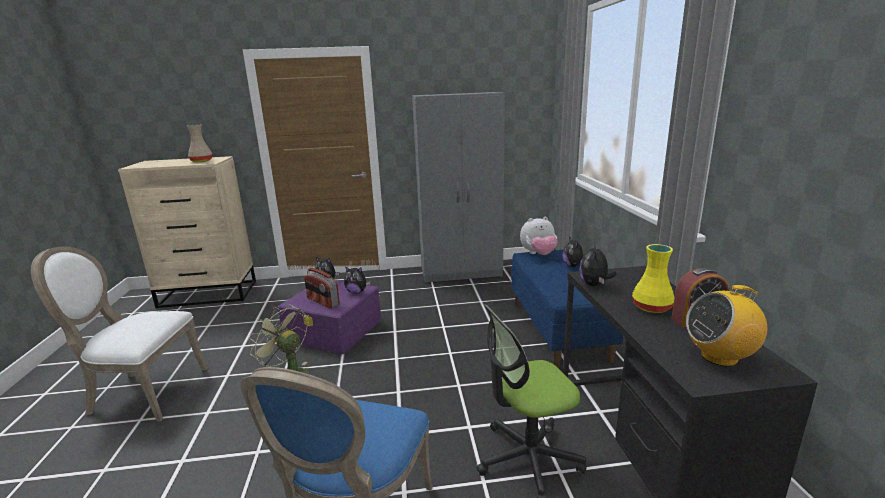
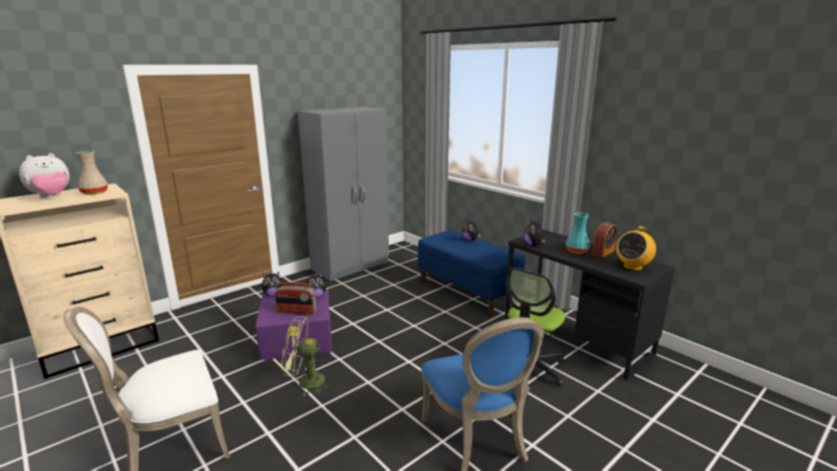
camera: 35 degrees left, 0 degrees up
plush toy [520,217,558,255] -> plush toy moved to [19,153,70,198]
yellow vase [632,244,674,313] -> turquoise vase [565,212,590,254]

